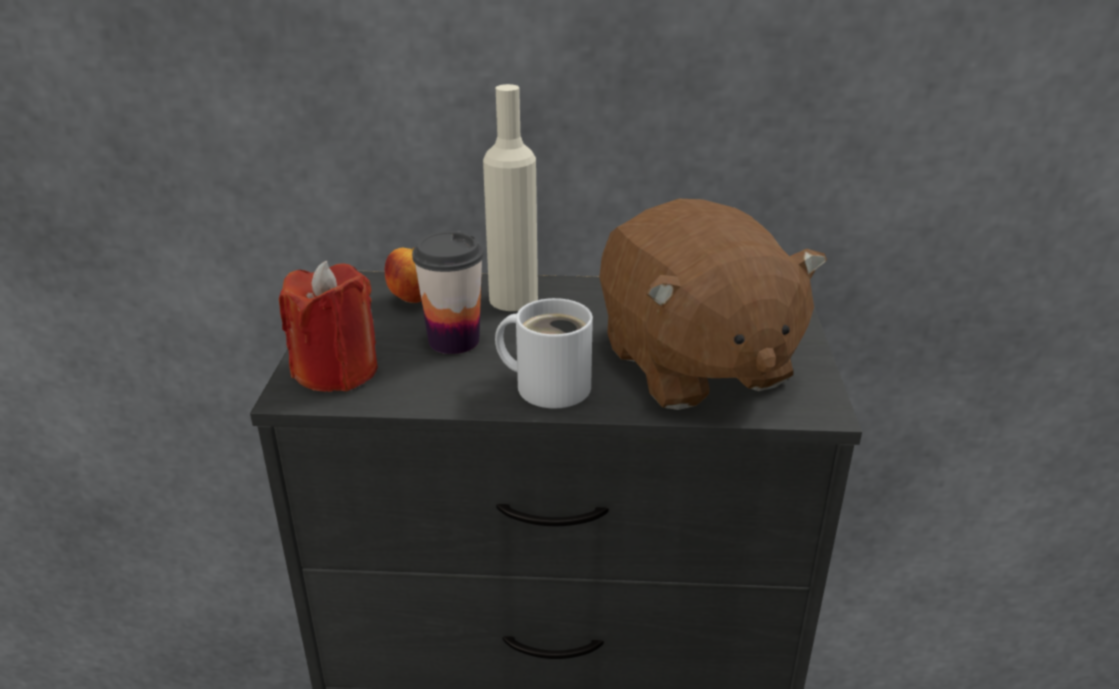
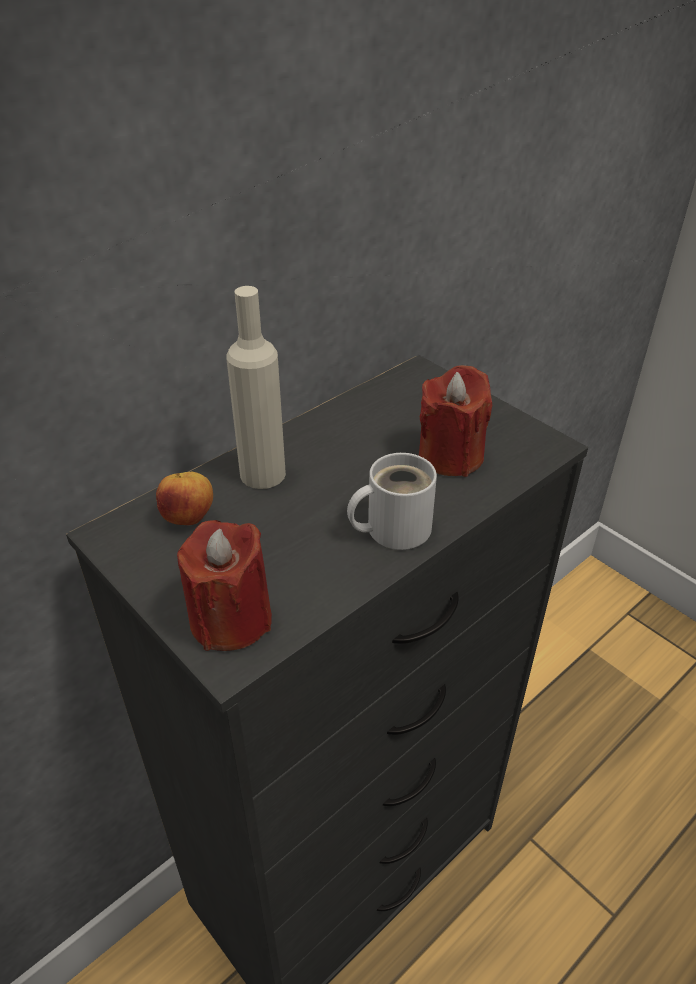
camera: 45 degrees left, 10 degrees up
cup [412,231,484,354] -> none
brown plush toy [599,199,827,410] -> red candle [419,365,492,477]

